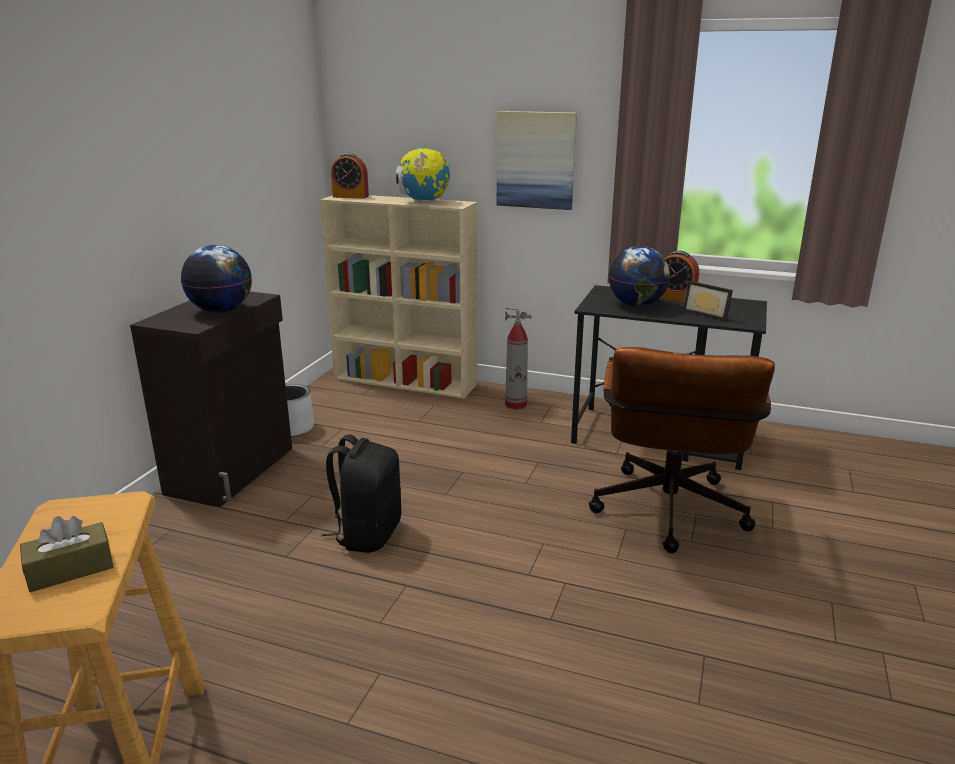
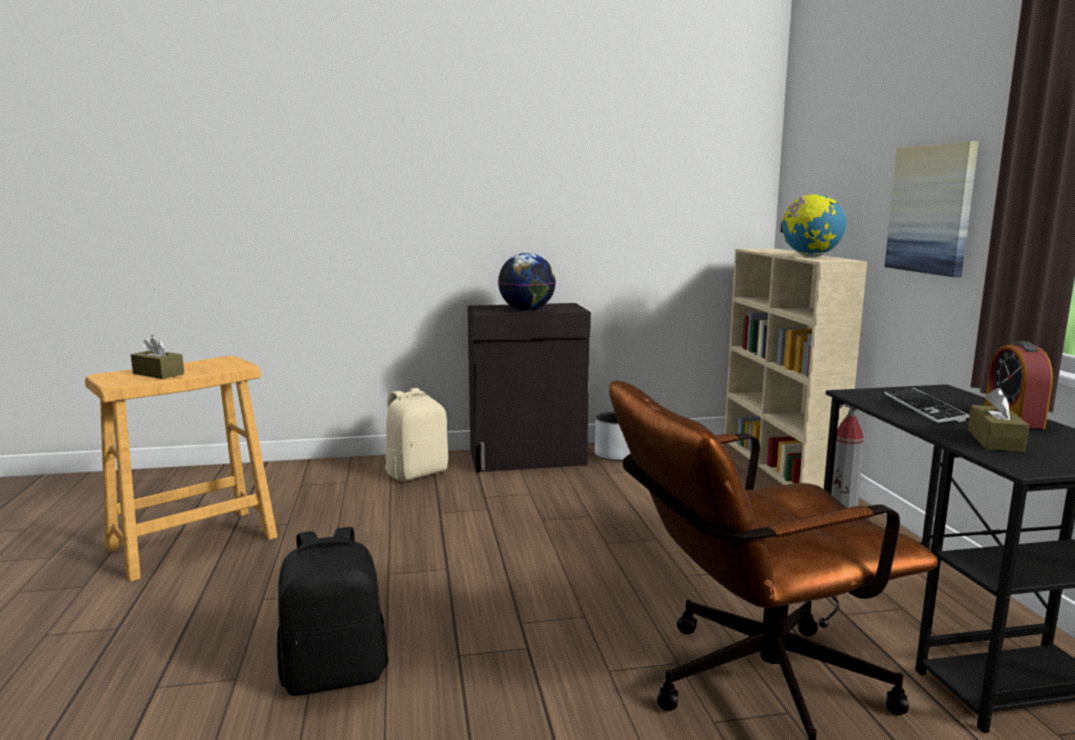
camera: 60 degrees right, 10 degrees down
black backpack [322,434,401,553] -> black backpack moved to [277,527,389,696]
alarm clock [331,153,369,199] -> none
globe [609,246,670,307] -> keyboard [884,387,970,423]
picture frame [682,281,733,321] -> brown tissue box [968,388,1029,452]
none -> beige backpack [385,388,448,481]

